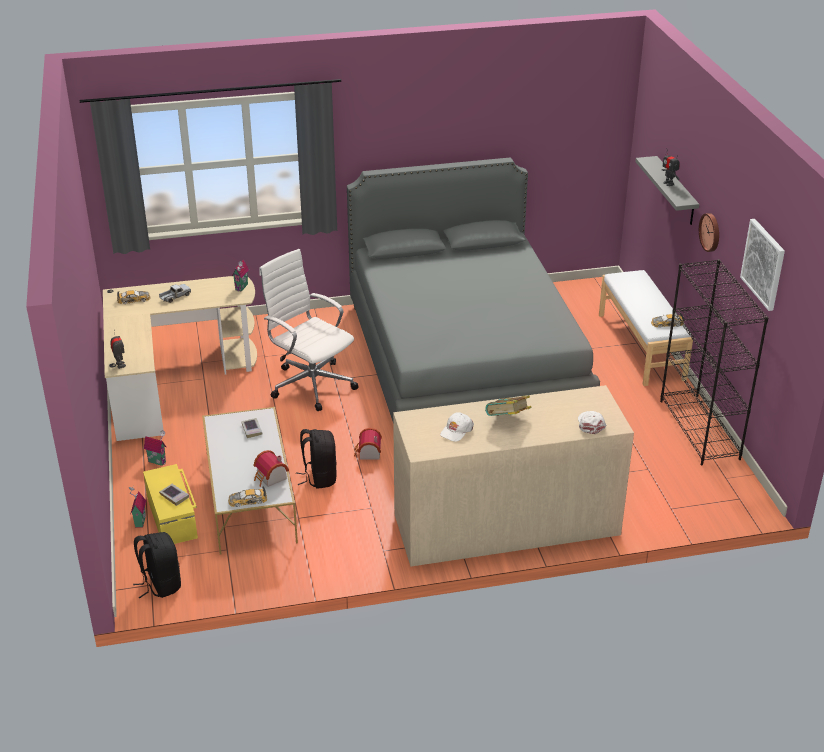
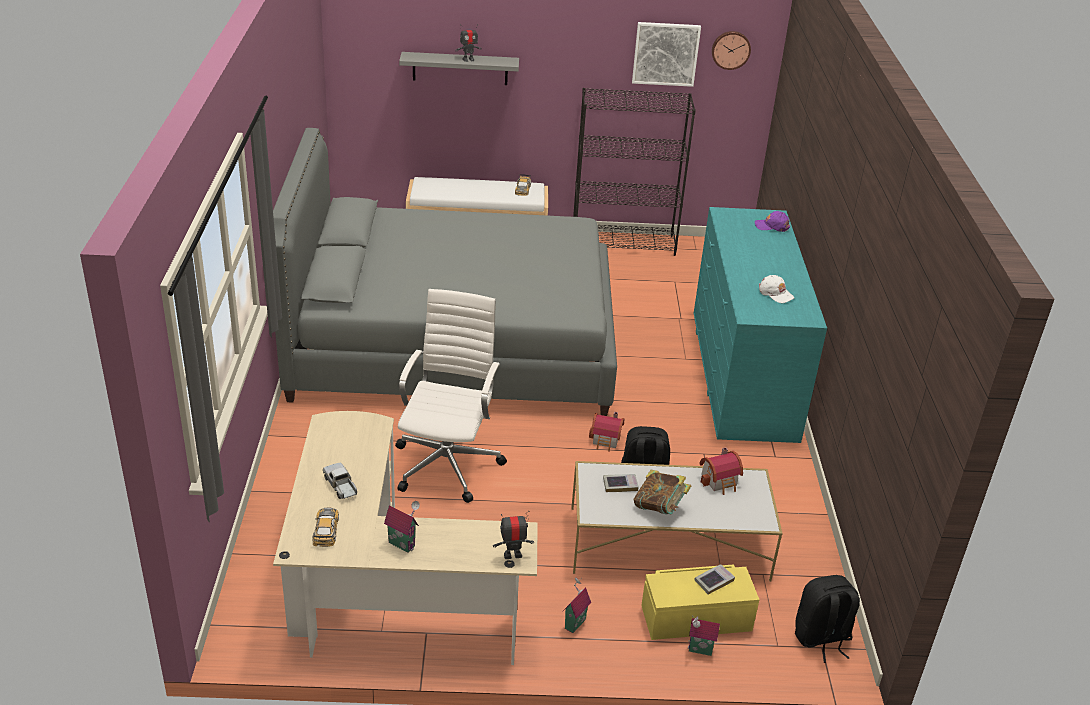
camera: 80 degrees left, 0 degrees up
toy car [228,486,267,507] -> none
toy house [232,260,249,291] -> toy house moved to [384,501,420,553]
white office chair [259,249,359,411] -> white office chair turned 135 degrees clockwise [395,289,507,503]
beige dresser [393,385,634,566] -> turquoise dresser [694,207,827,443]
book [485,395,531,416] -> book moved to [634,470,691,514]
white cap [578,411,606,434] -> purple cap [755,211,790,232]
wall clock [699,213,719,252] -> wall clock moved to [712,31,751,70]

